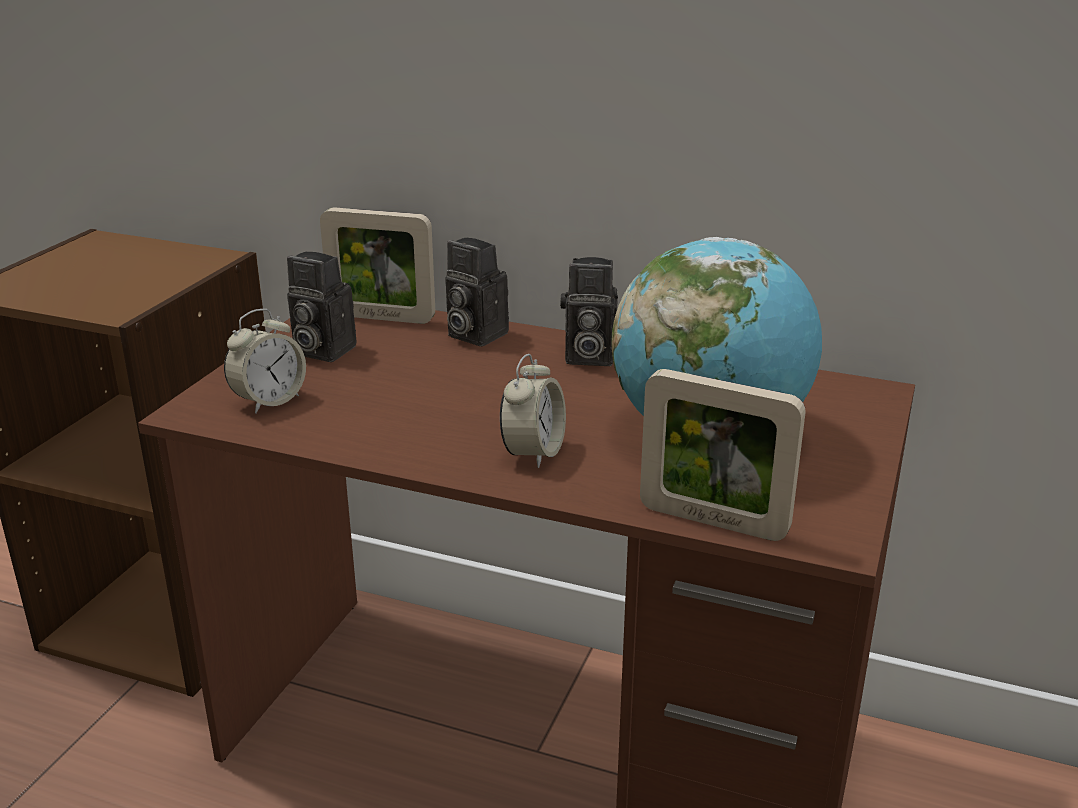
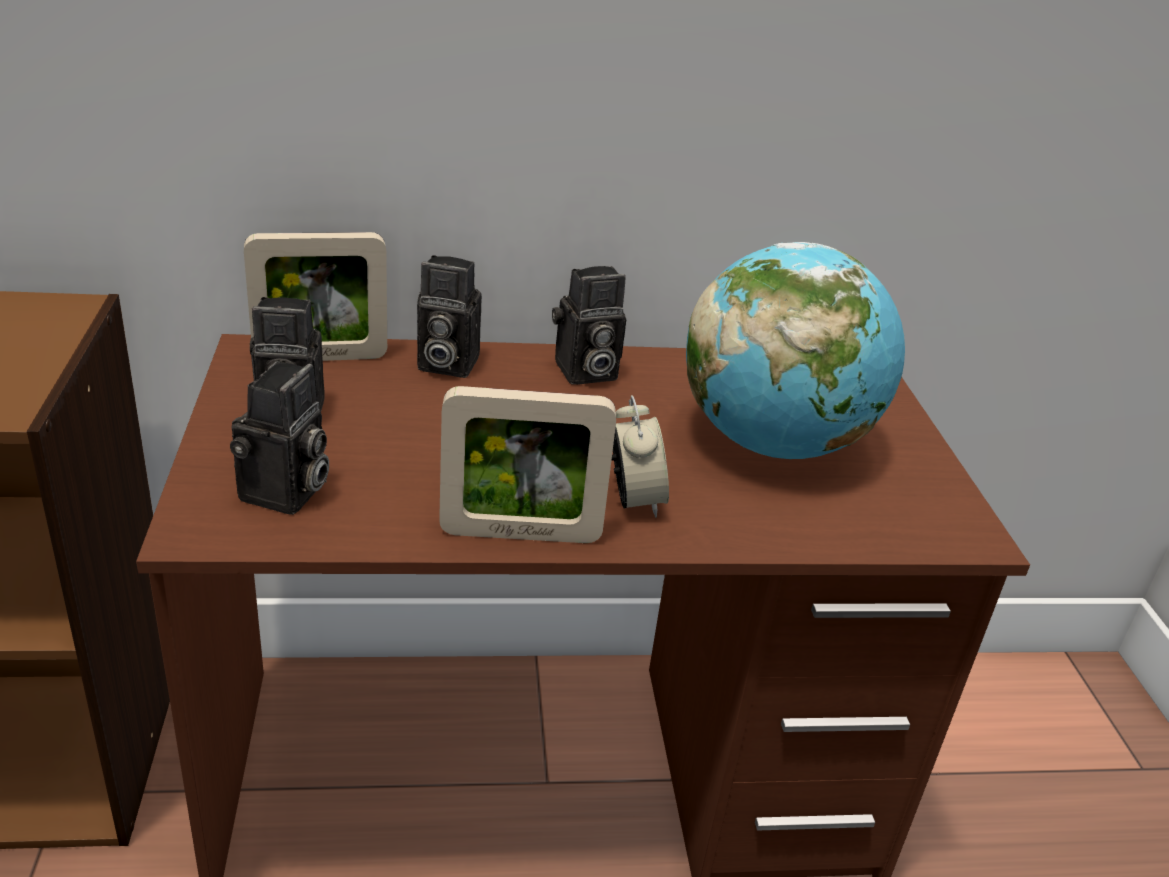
camera: 30 degrees left, 5 degrees up
alarm clock [224,309,306,414] -> camera [230,361,329,515]
picture frame [640,369,806,541] -> picture frame moved to [439,386,616,543]

